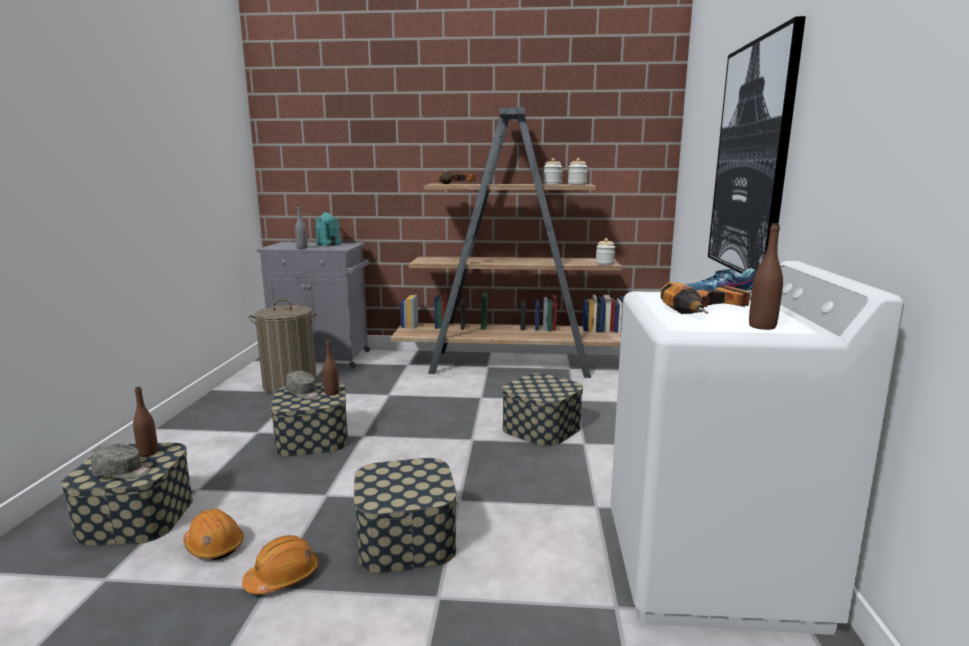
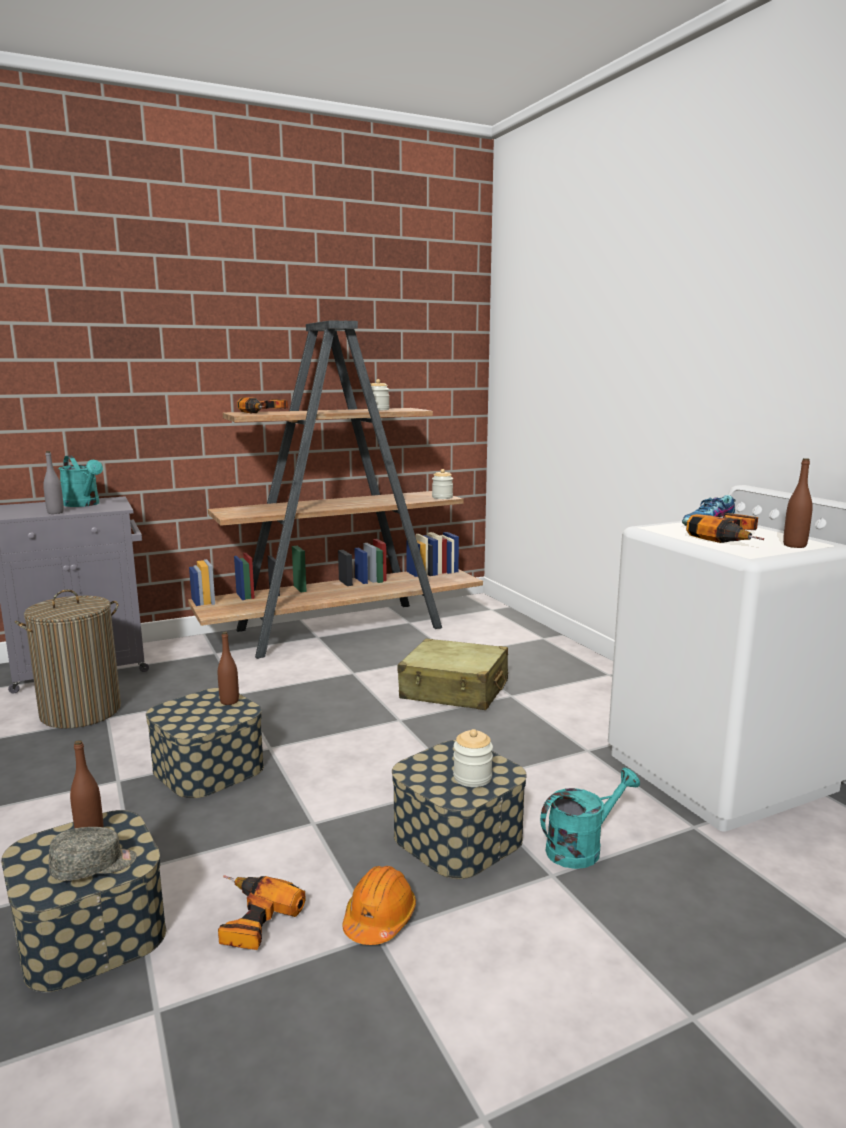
camera: 30 degrees left, 0 degrees up
orange hard hat [183,508,244,560] -> power drill [218,875,306,950]
grey cap [286,371,320,399] -> none
storage box [502,373,583,446] -> beige suitcase [398,638,508,710]
jar [568,158,587,185] -> jar moved to [453,729,493,787]
picture [708,16,806,273] -> none
none -> turquoise watering can [540,768,640,869]

